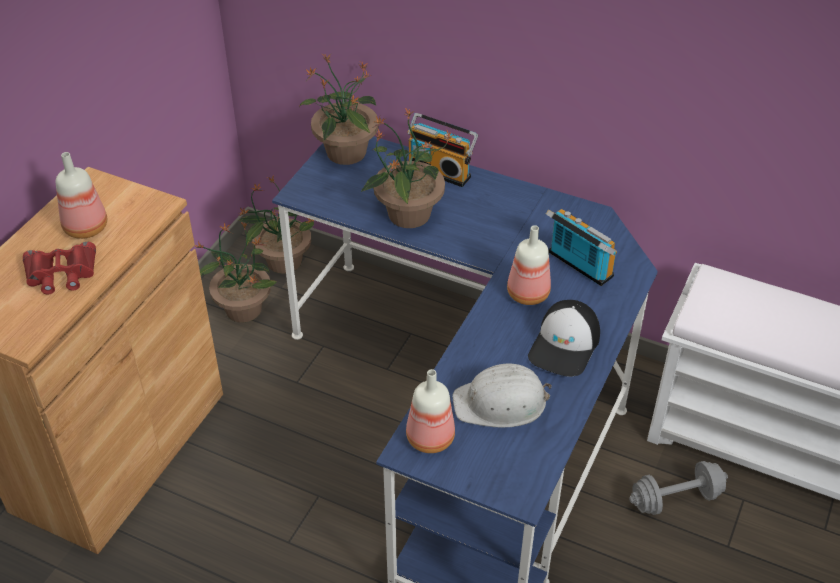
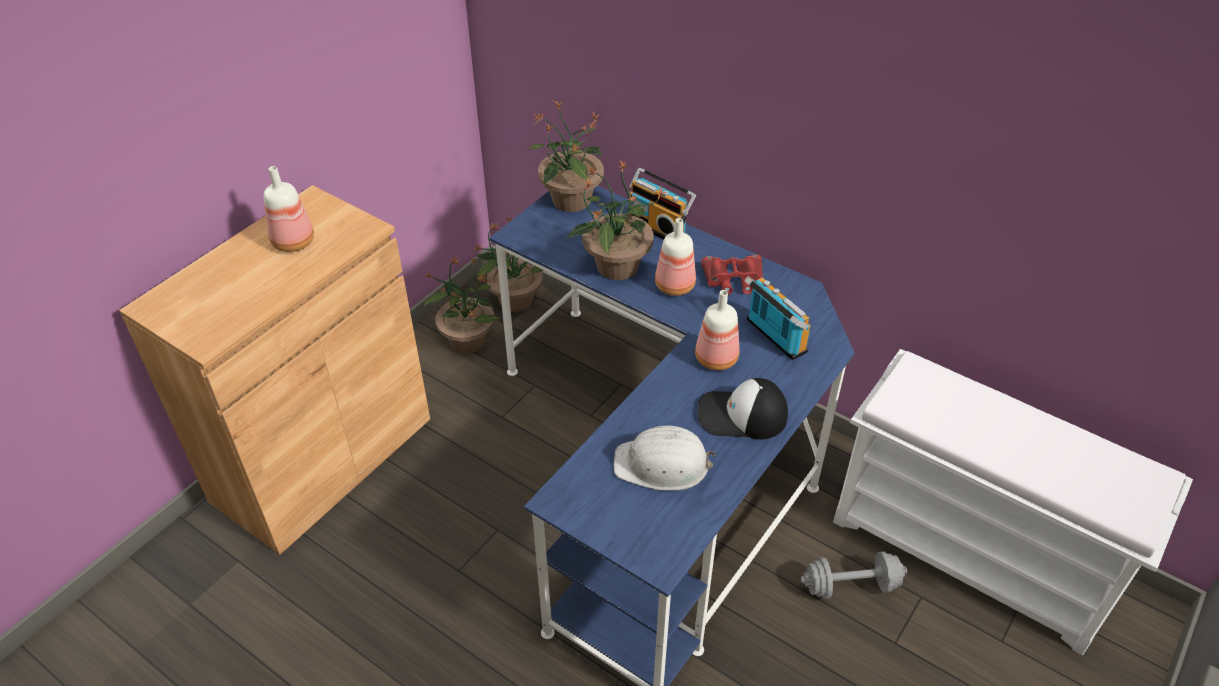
camera: 10 degrees right, 0 degrees up
red binoculars [23,242,96,295] -> red binoculars moved to [701,254,763,295]
bottle [406,369,455,453] -> bottle moved to [655,218,696,296]
cap [528,300,600,377] -> cap turned 60 degrees clockwise [698,378,788,440]

